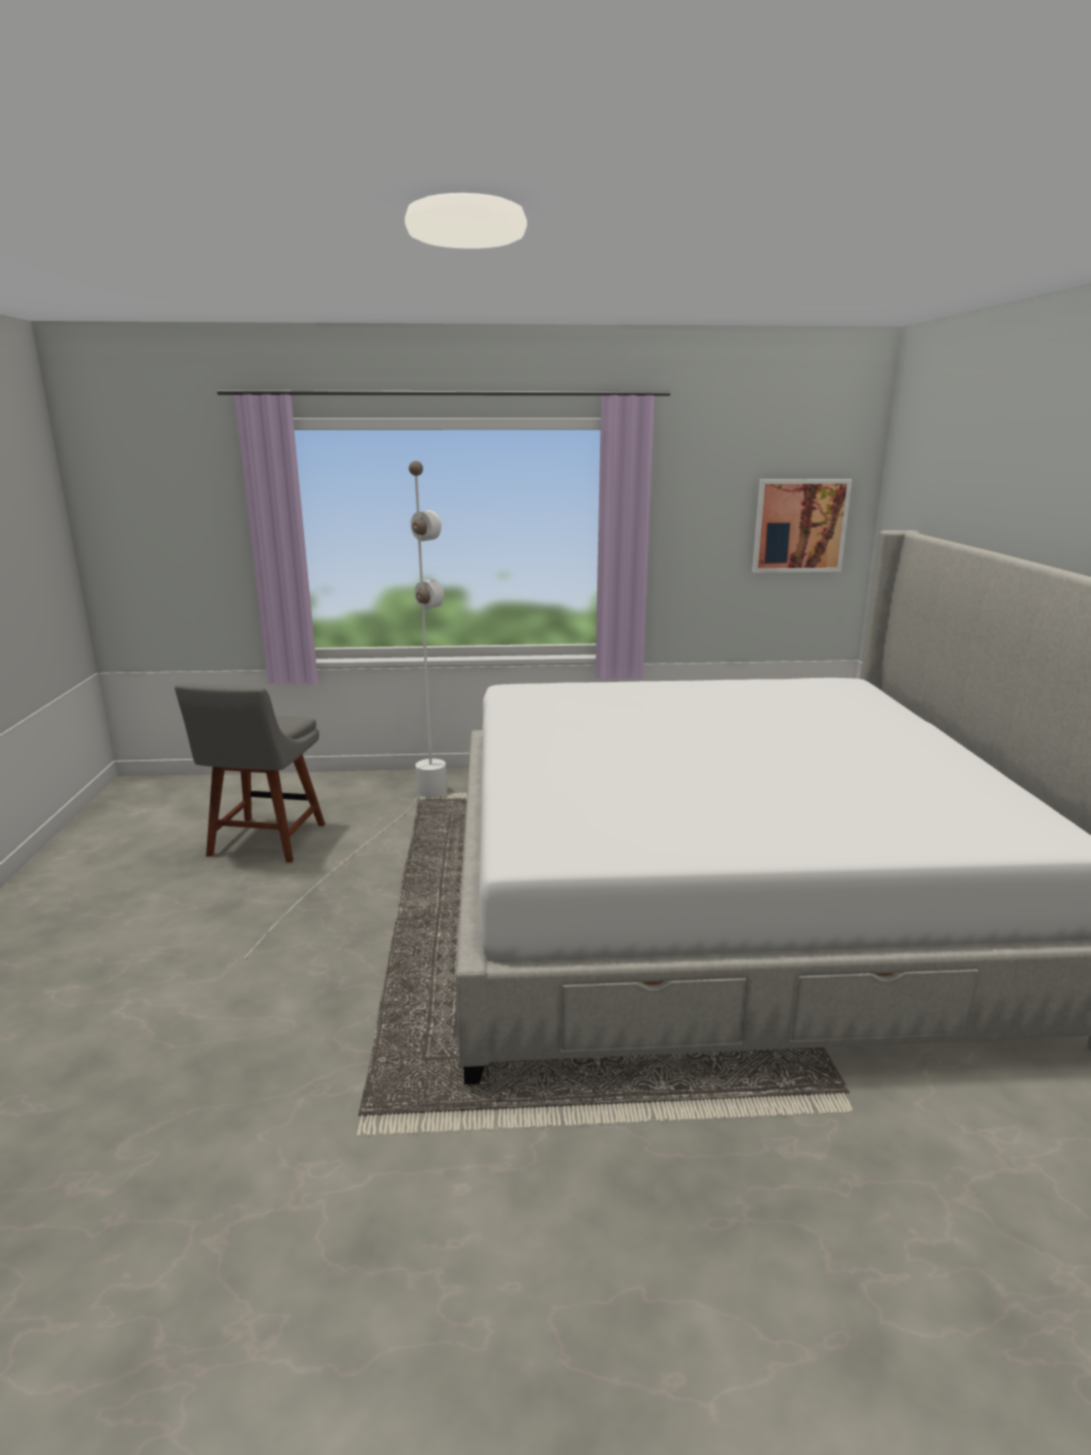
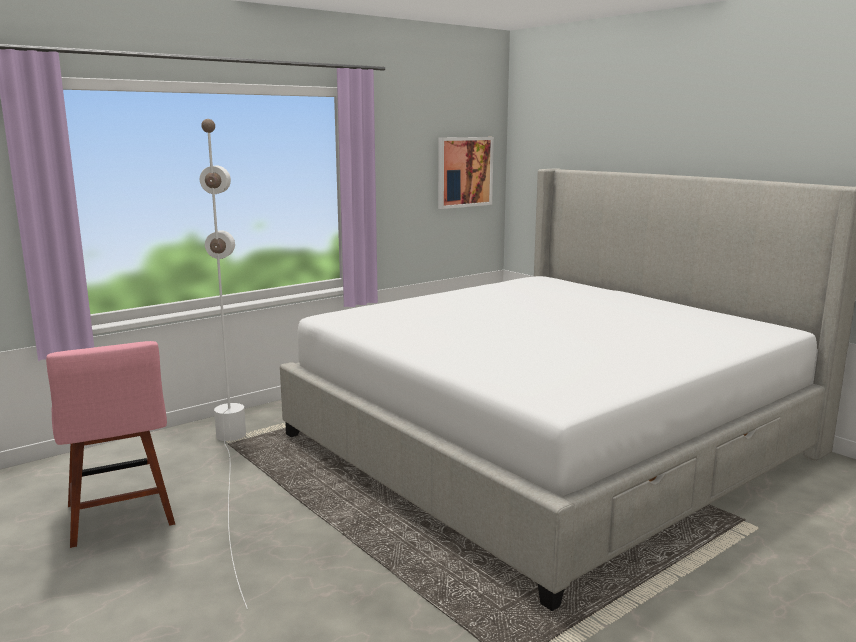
camera: 35 degrees left, 5 degrees down
grey chair [175,683,325,863] -> pink chair [46,341,175,548]

